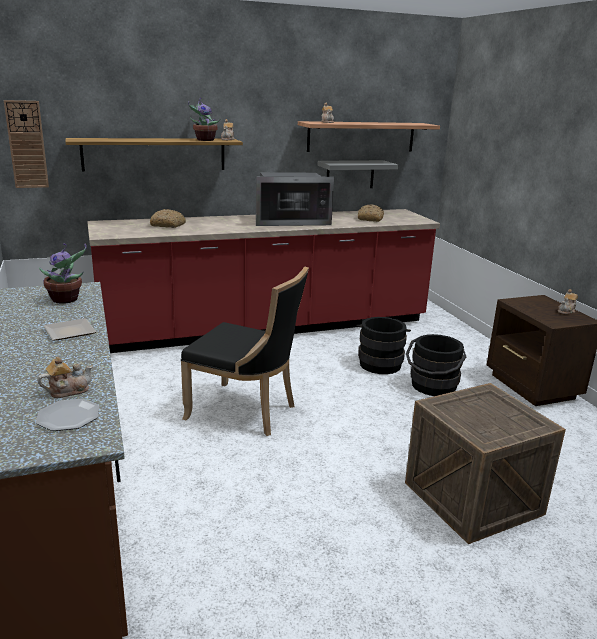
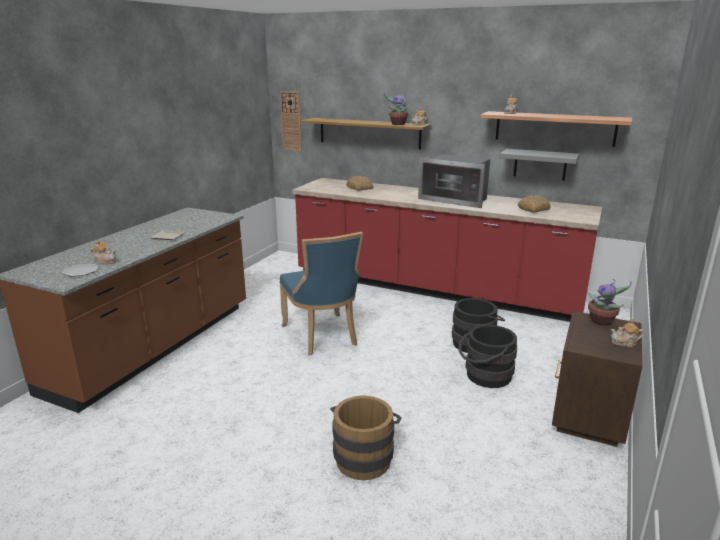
camera: 45 degrees right, 0 degrees up
potted plant [39,243,87,304] -> potted plant moved to [588,279,632,326]
black chair [181,266,309,436] -> blue chair [280,232,363,355]
crate [405,383,566,544] -> brown bucket [330,396,401,480]

